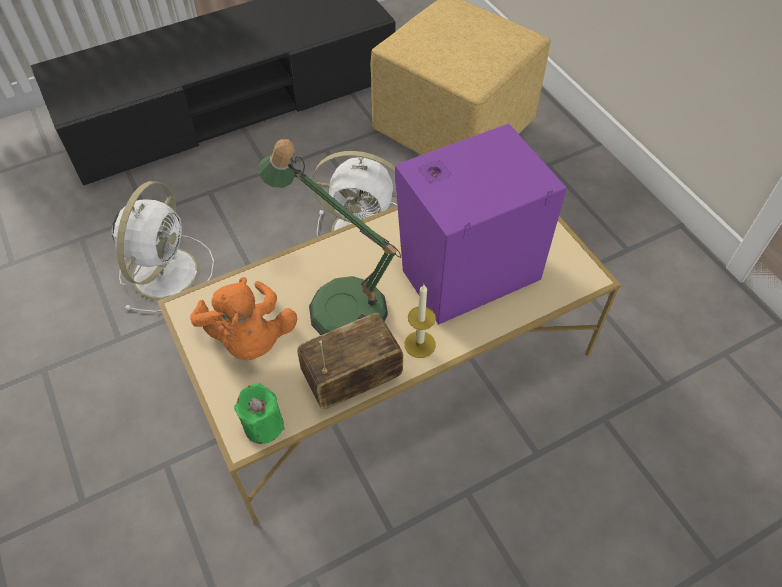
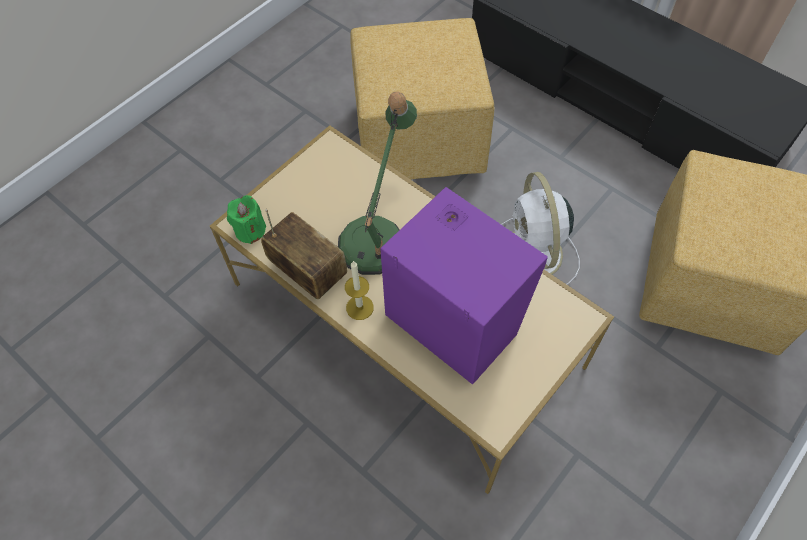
camera: 70 degrees right, 5 degrees up
white fan [111,181,214,312] -> yellow ottoman [350,18,494,180]
orange plush toy [190,277,297,360] -> none

